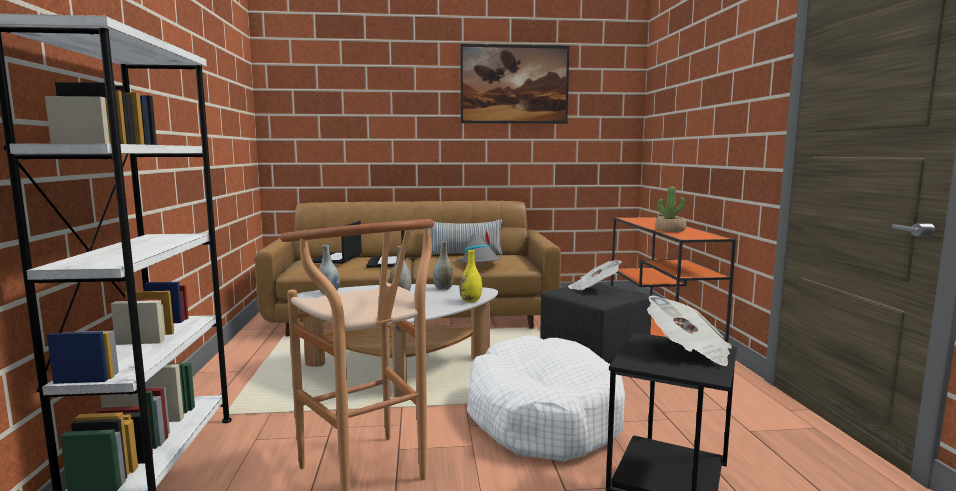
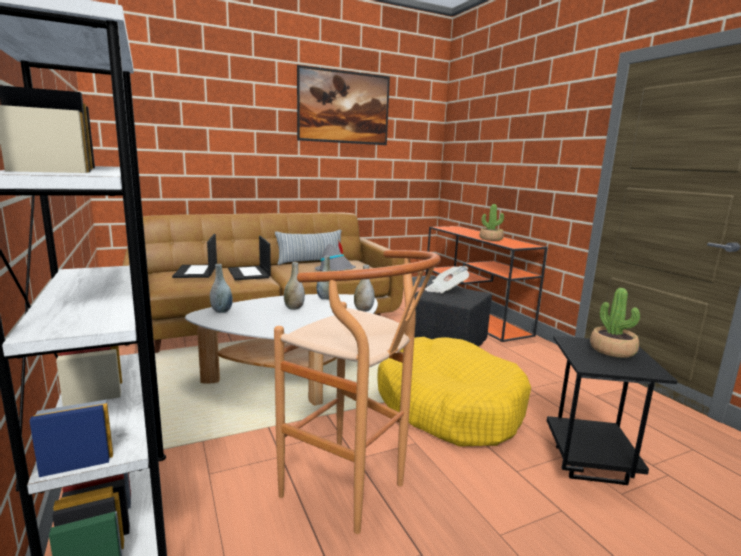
camera: 20 degrees left, 5 degrees up
yellow vase [459,250,482,303] -> grey vase [354,265,375,312]
white dog bed [467,335,625,462] -> yellow dog bed [377,337,531,447]
newspaper [647,295,732,366] -> potted plant [590,288,640,358]

